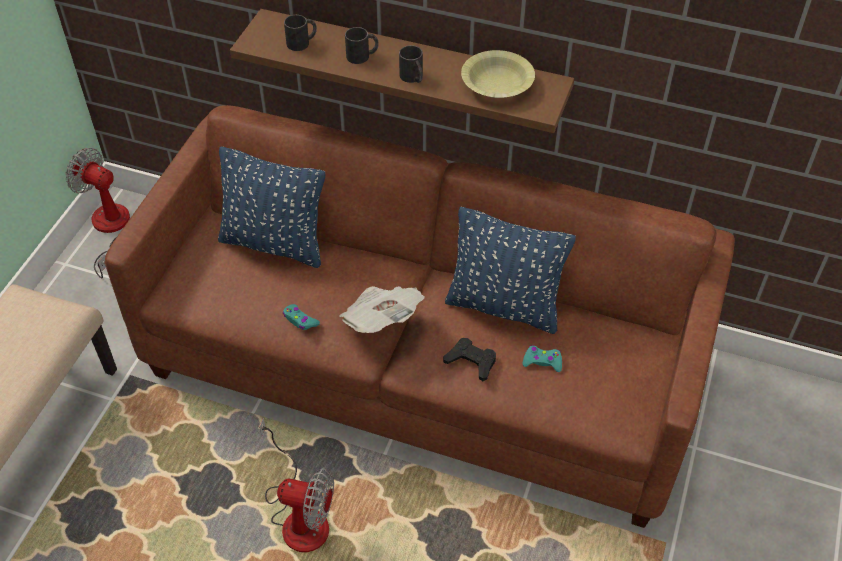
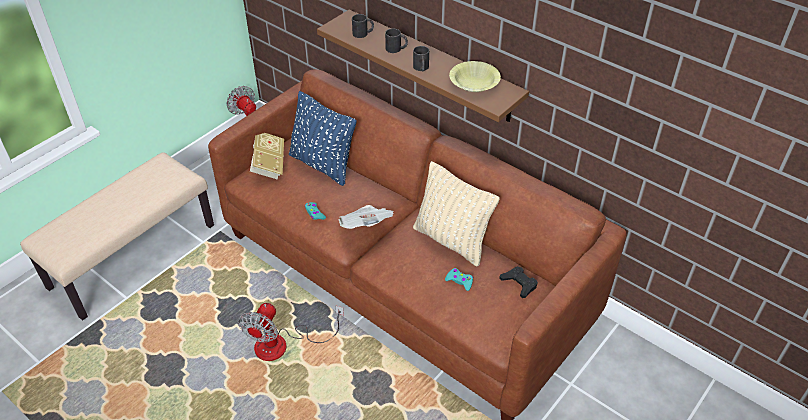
camera: 20 degrees right, 5 degrees down
fan [259,417,334,552] -> fan turned 75 degrees clockwise [239,303,344,361]
black game controller [443,338,496,381] -> black game controller moved to [499,266,538,298]
blue pillow [445,207,576,334] -> beige pillow [413,161,500,266]
none -> book [250,133,284,180]

